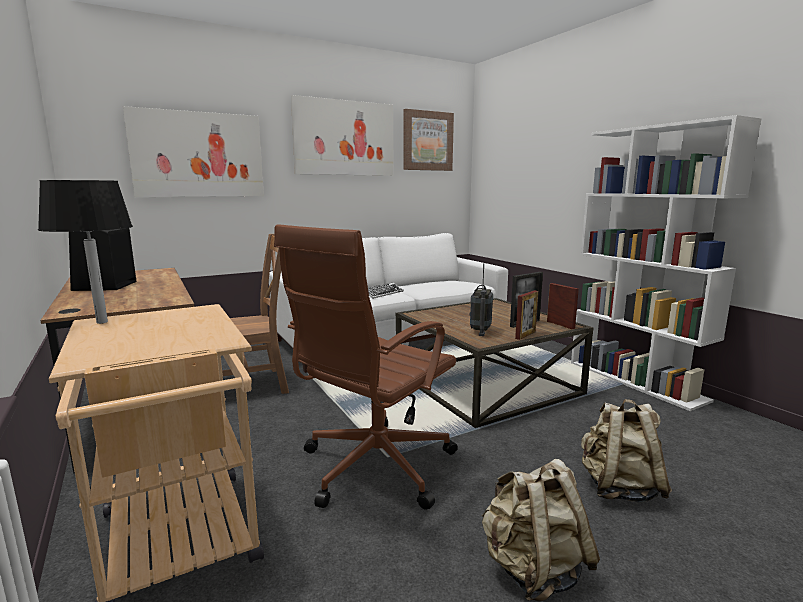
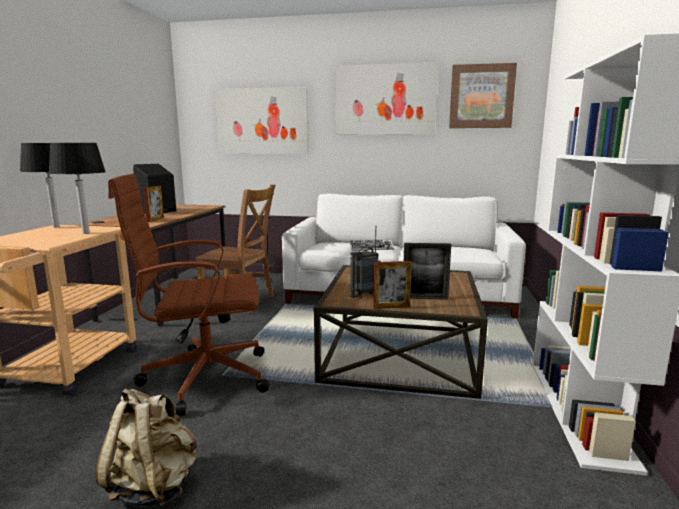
camera: 40 degrees right, 0 degrees up
picture frame [547,283,579,329] -> picture frame moved to [143,186,164,222]
beige backpack [581,399,672,502] -> none
none -> black table lamp [48,143,106,234]

